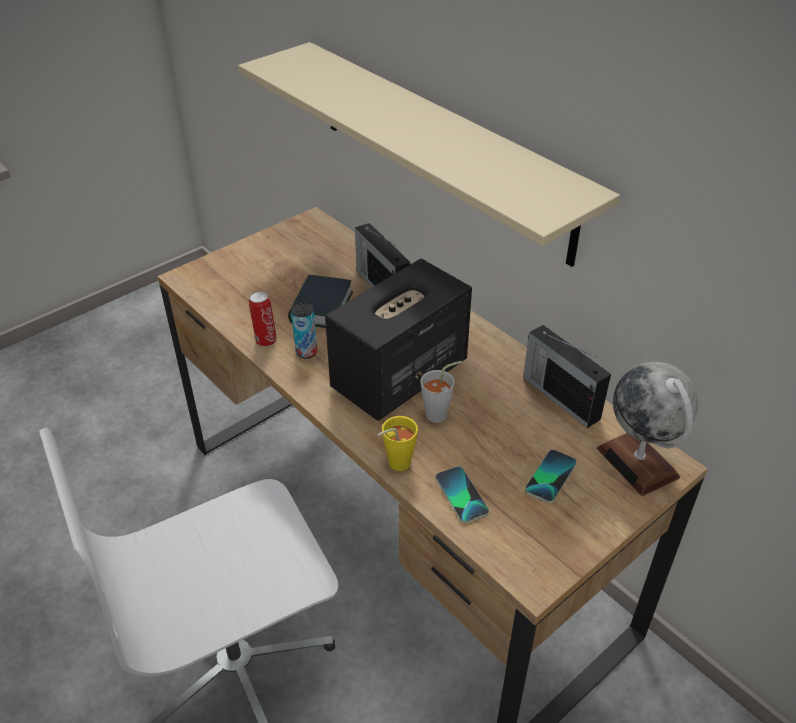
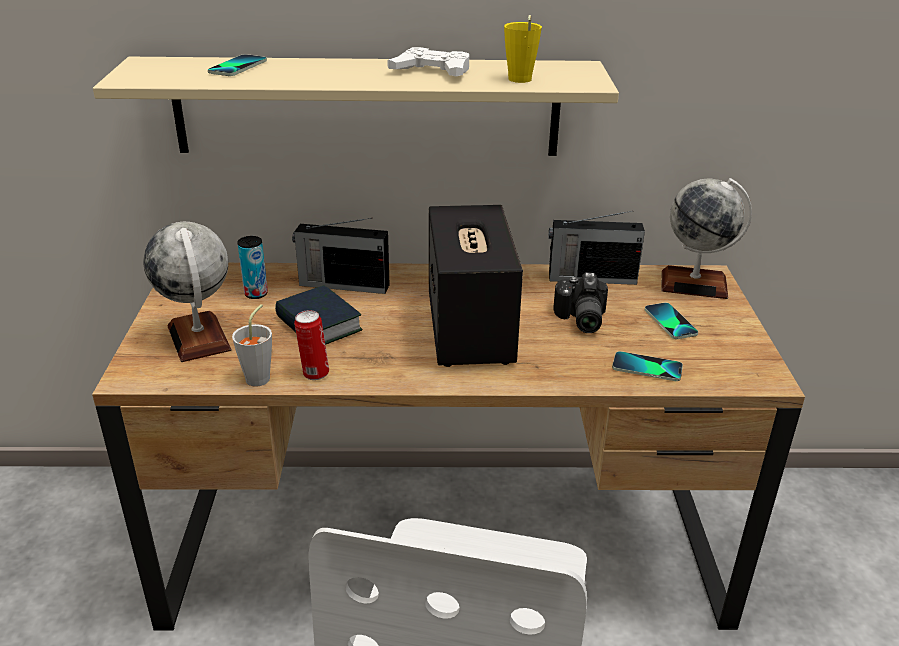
camera: 50 degrees left, 10 degrees down
can [291,302,317,358] -> can moved to [237,236,268,299]
yellow cup [377,416,418,471] -> yellow cup moved to [504,15,542,83]
grey cup [420,361,462,423] -> grey cup moved to [232,304,272,387]
none -> globe [144,222,231,362]
none -> phone [208,54,267,76]
none -> white game controller [387,47,469,76]
none -> camera [554,272,608,333]

